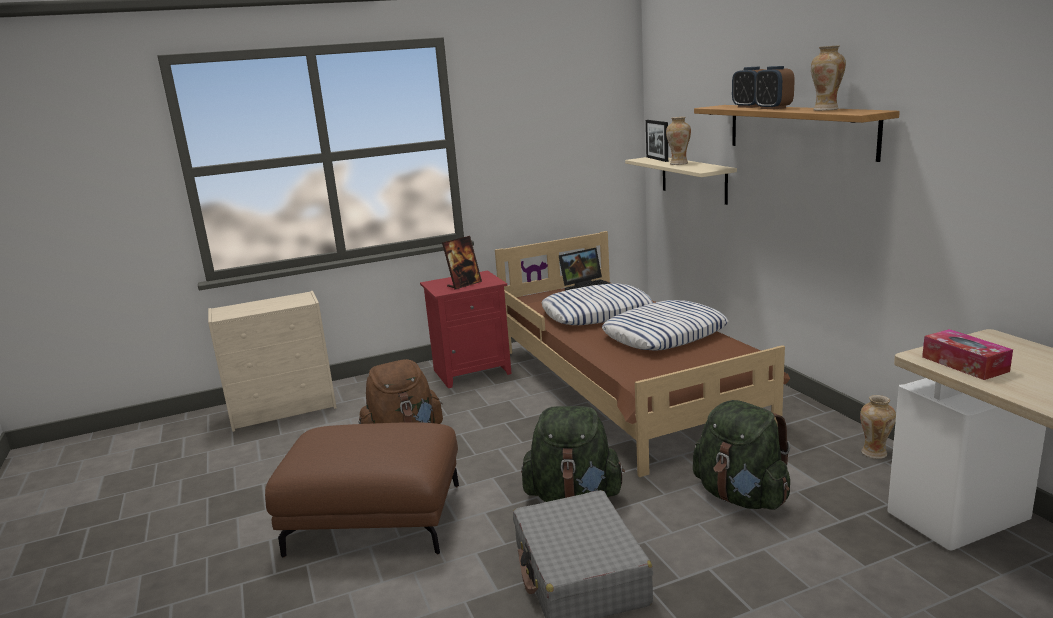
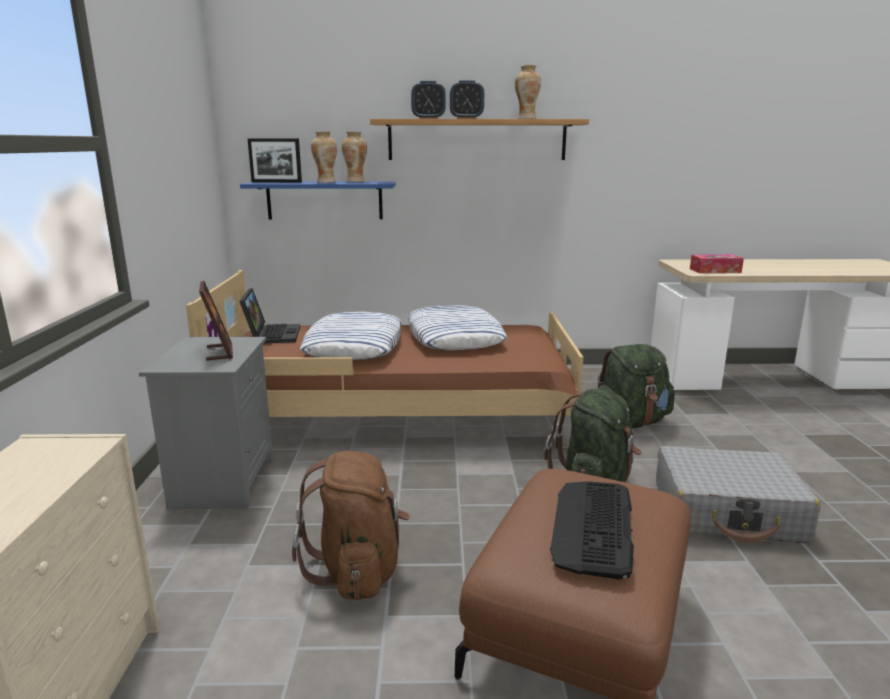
camera: 70 degrees left, 0 degrees up
red nightstand [420,271,512,388] -> grey nightstand [139,337,273,509]
beige shelf [625,157,737,205] -> blue shelf [240,181,396,219]
vase [860,395,896,459] -> vase moved to [342,132,367,182]
none -> keyboard [550,481,634,580]

